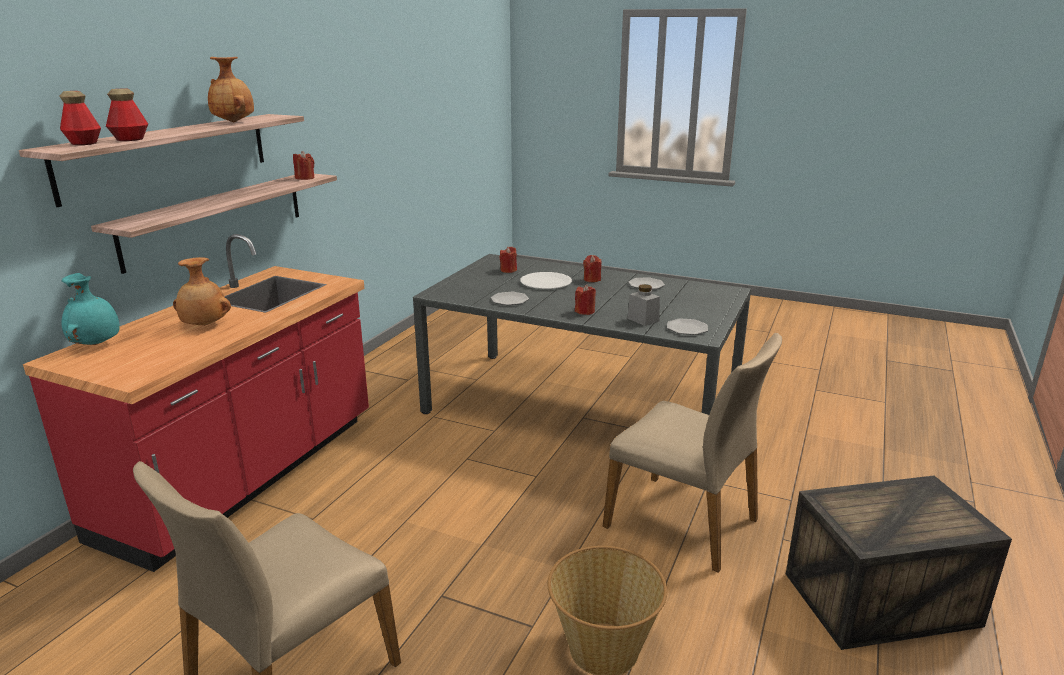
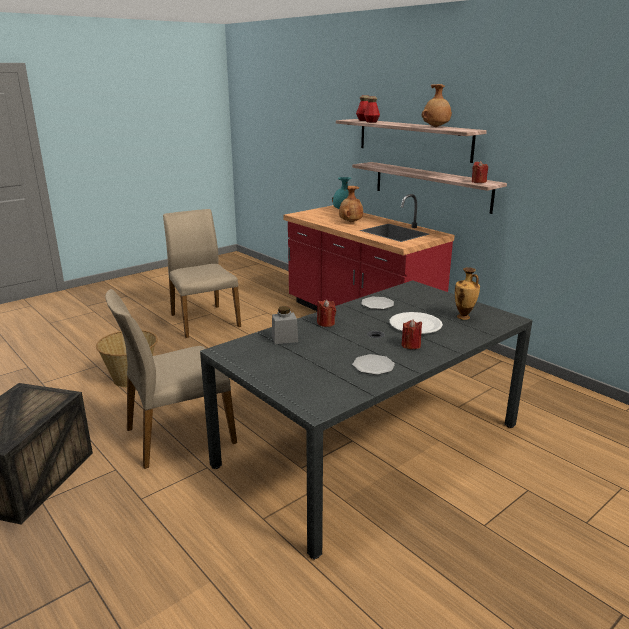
camera: 115 degrees right, 0 degrees up
red candle [499,247,517,273] -> vase [455,267,480,320]
plate [667,318,708,335] -> none

